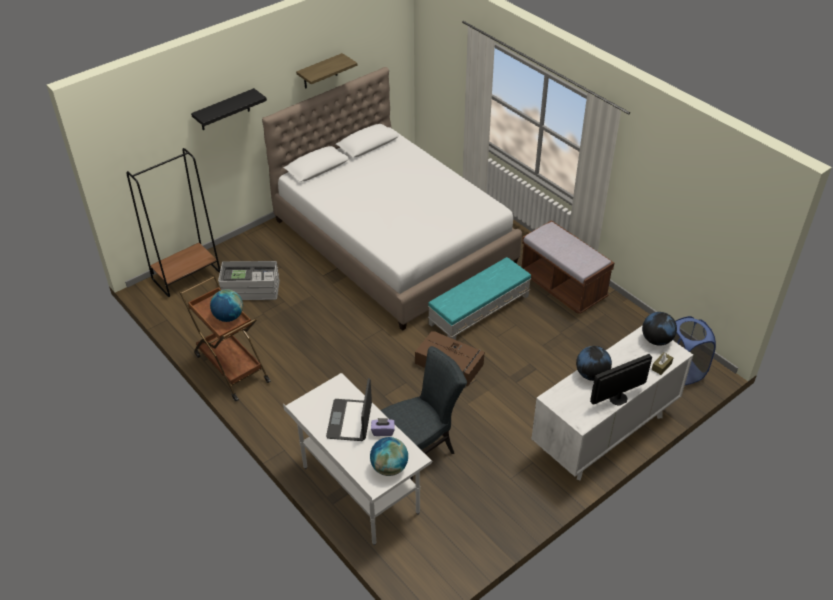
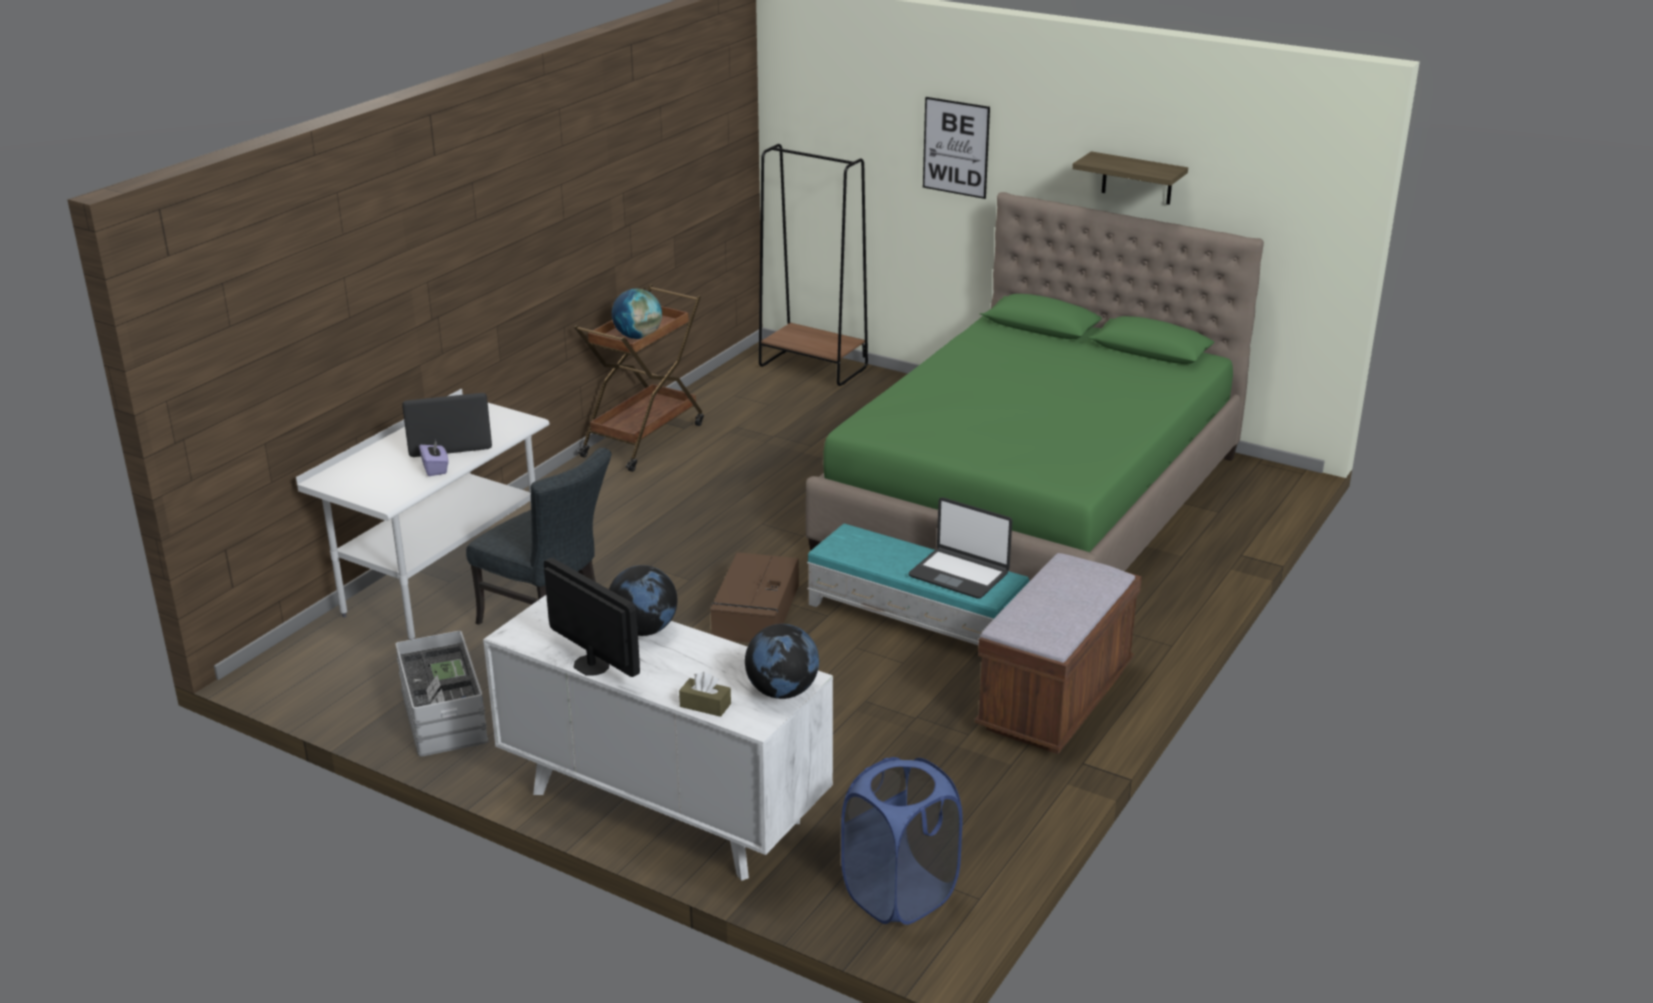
camera: 70 degrees right, 15 degrees down
black shelf [191,88,267,130] -> picture [923,97,990,199]
grey storage box [218,261,280,300] -> grey storage box moved to [396,631,489,757]
white bed [262,67,522,331] -> green bed [806,192,1264,581]
globe [370,437,408,476] -> none
none -> laptop [909,498,1012,599]

